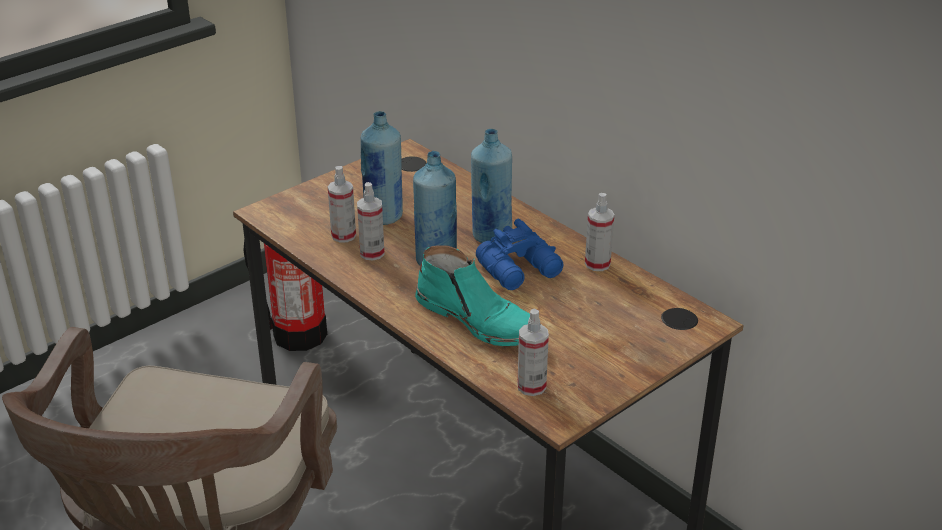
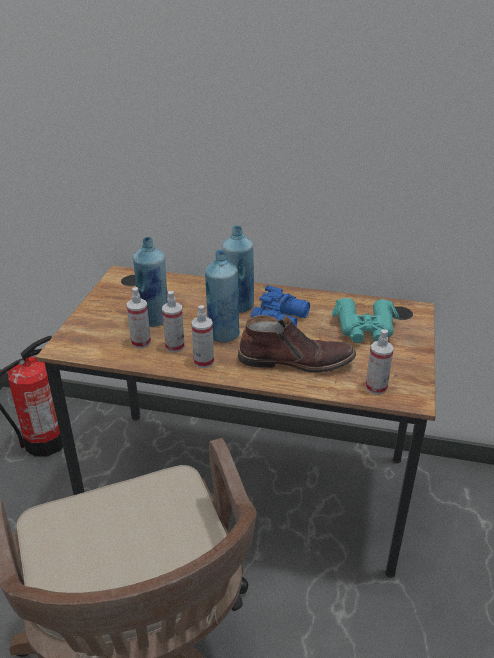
camera: 35 degrees left, 0 degrees up
turquoise boot [415,245,541,347] -> brown boot [238,315,356,373]
spray bottle [585,193,614,271] -> spray bottle moved to [191,305,214,368]
none -> turquoise binoculars [332,298,399,343]

